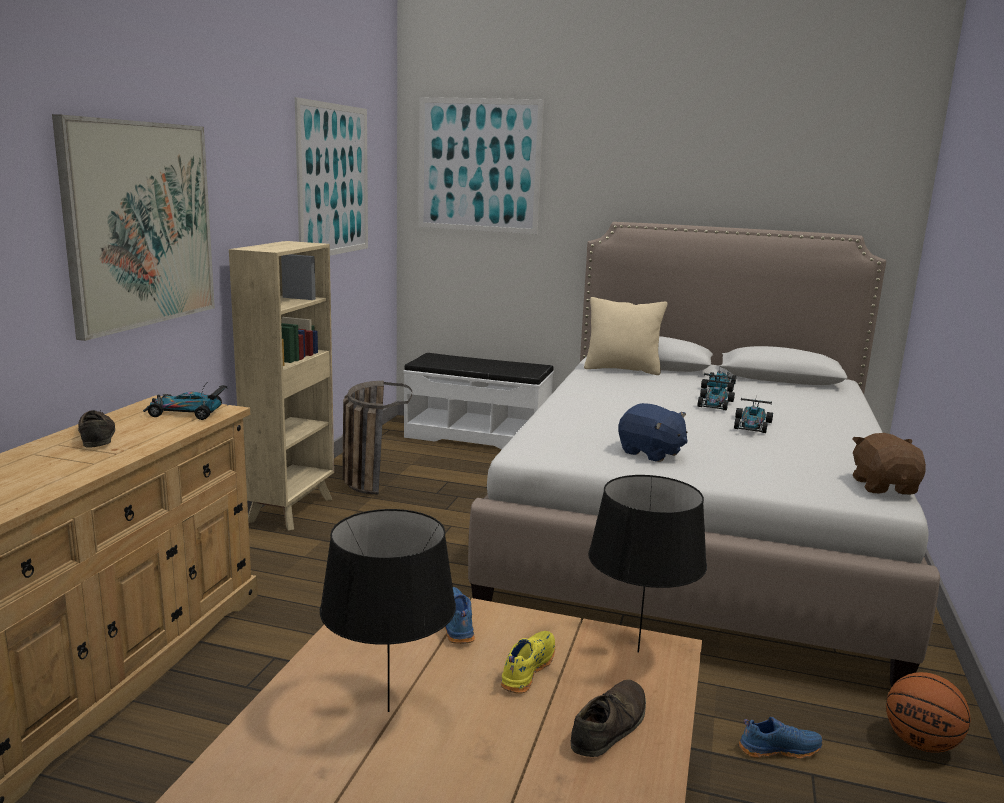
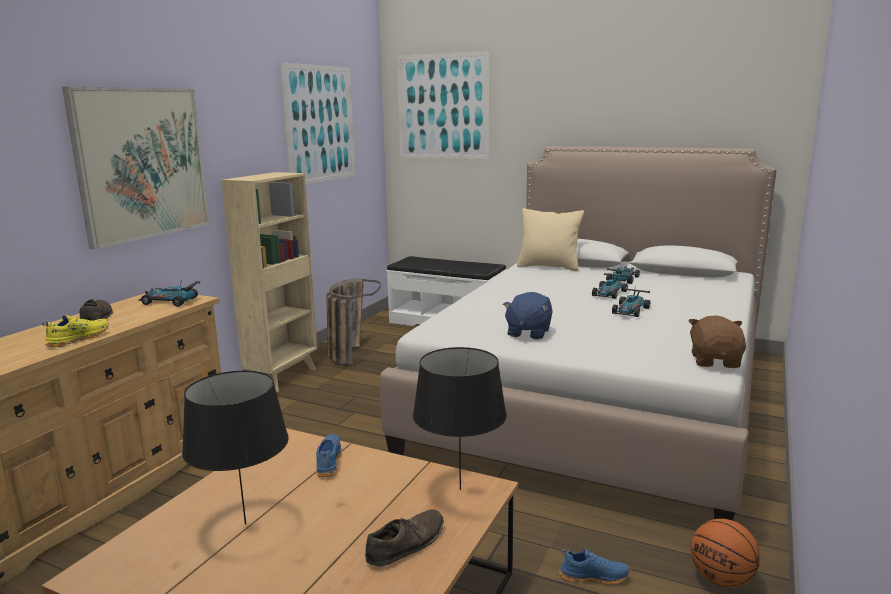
camera: 10 degrees right, 0 degrees up
yellow shoe [501,631,555,694] -> yellow shoe moved to [42,315,109,347]
blue plush toy [618,403,688,462] -> blue plush toy turned 60 degrees clockwise [503,292,553,340]

